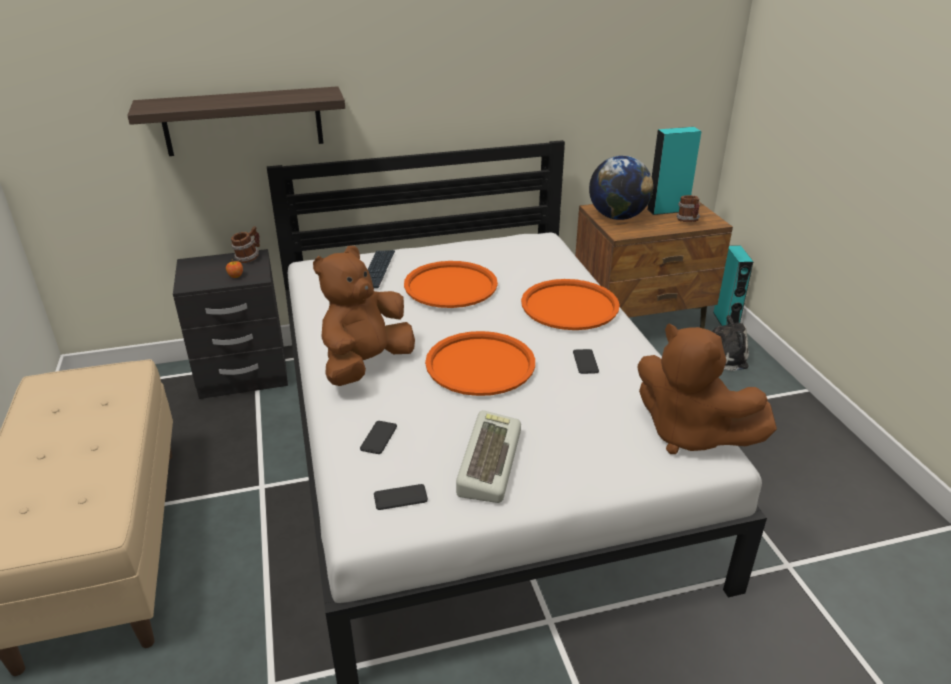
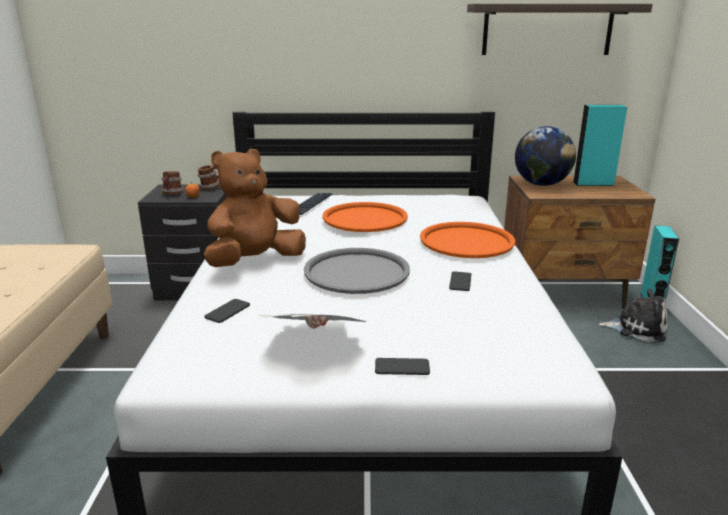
camera: 15 degrees right, 10 degrees down
shelf [127,86,345,156] -> shelf moved to [467,4,653,55]
phone [374,484,428,510] -> phone moved to [375,358,430,375]
orange tray [425,331,535,396] -> grey tray [304,248,410,294]
keyboard [456,410,521,503] -> newspaper [259,314,366,329]
brown plush toy [638,323,777,454] -> none
mug [676,195,700,222] -> mug moved to [161,171,183,194]

